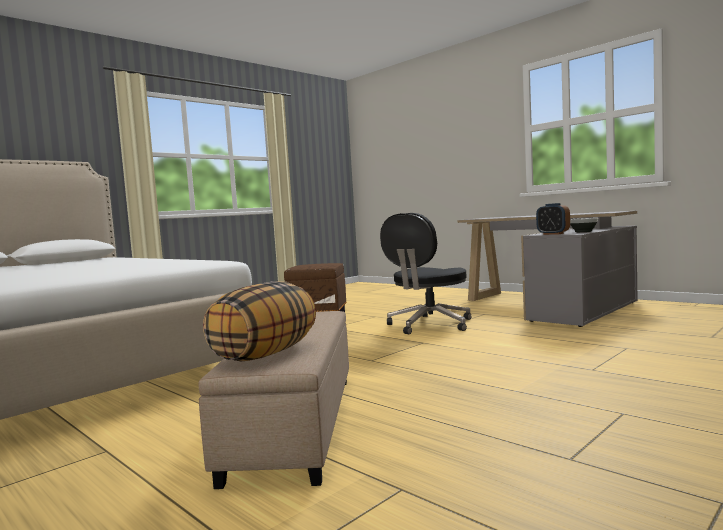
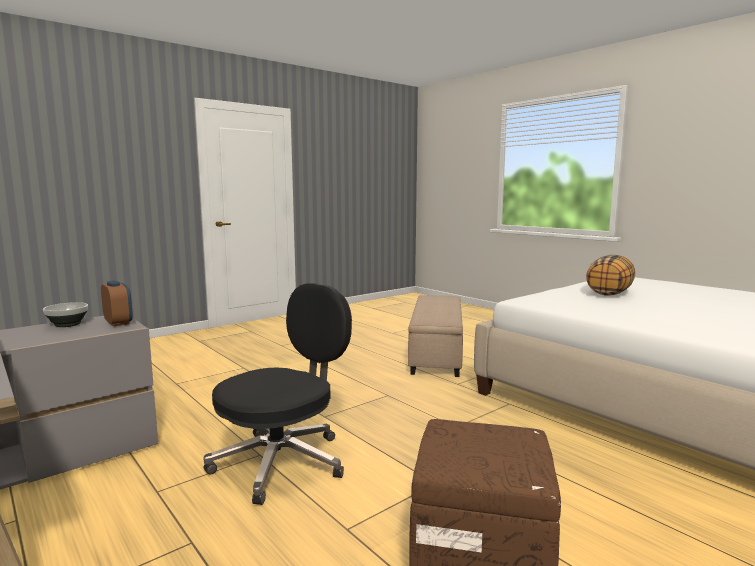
camera: 175 degrees left, 5 degrees up
pillow [203,281,316,361] -> pillow moved to [586,255,635,296]

